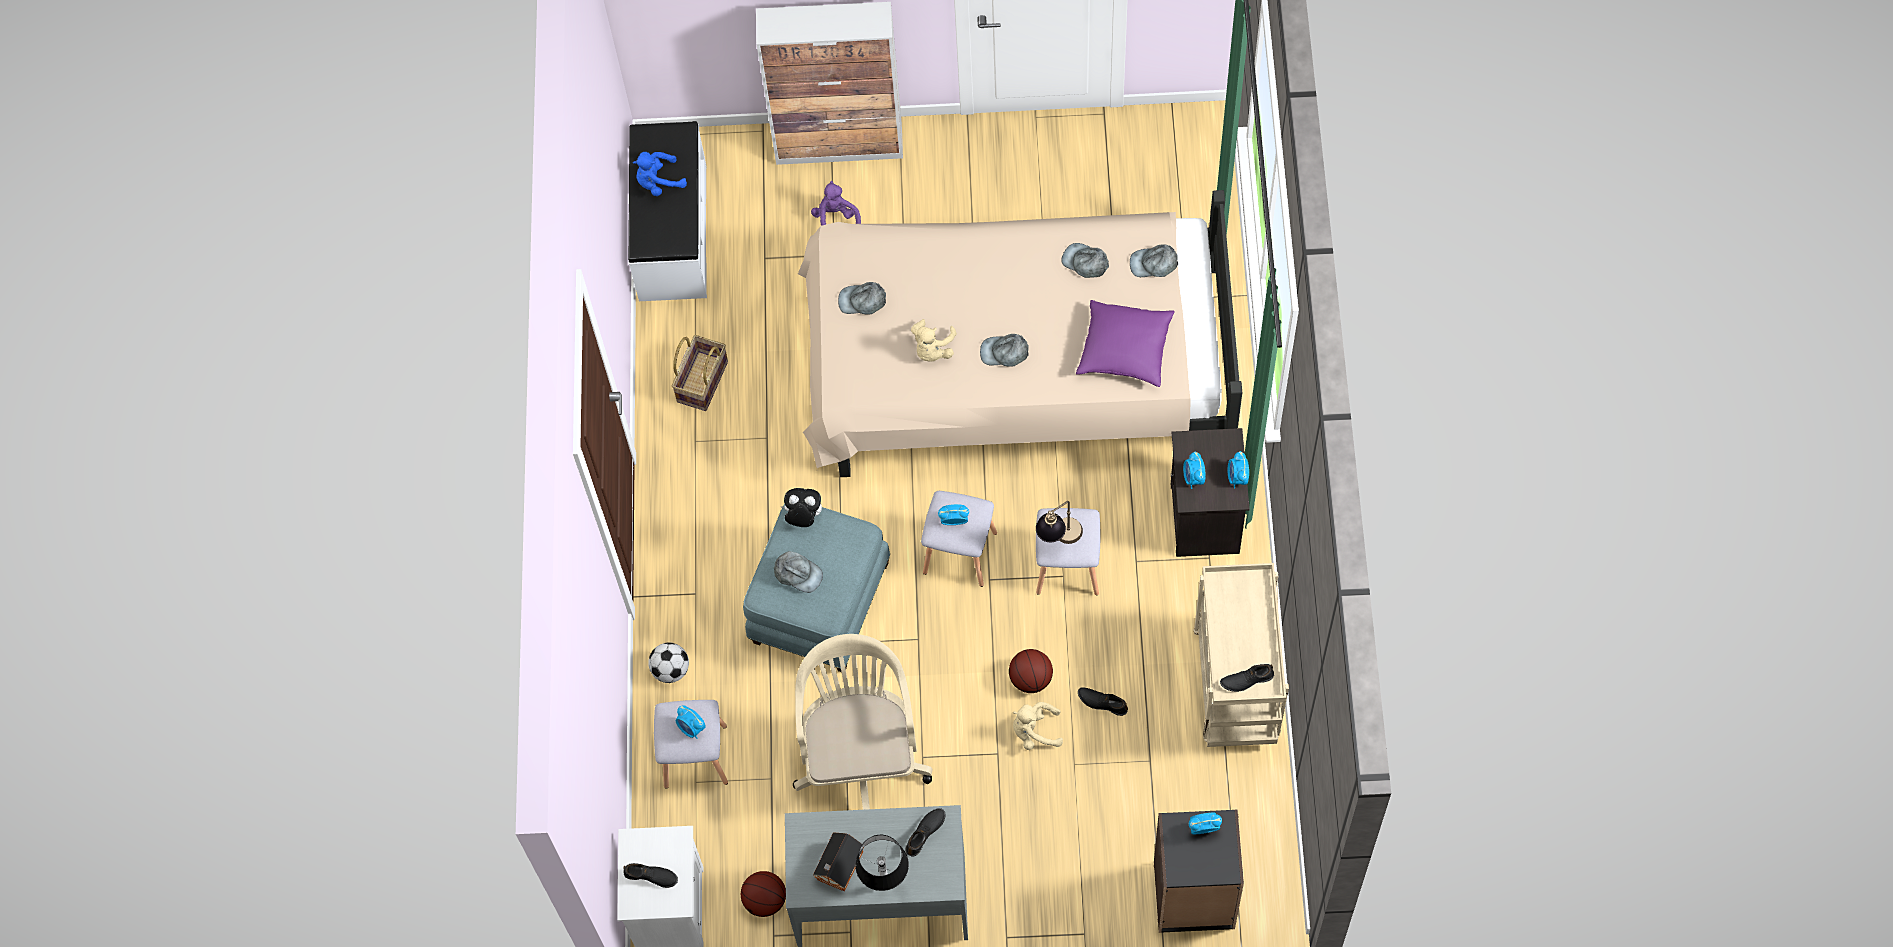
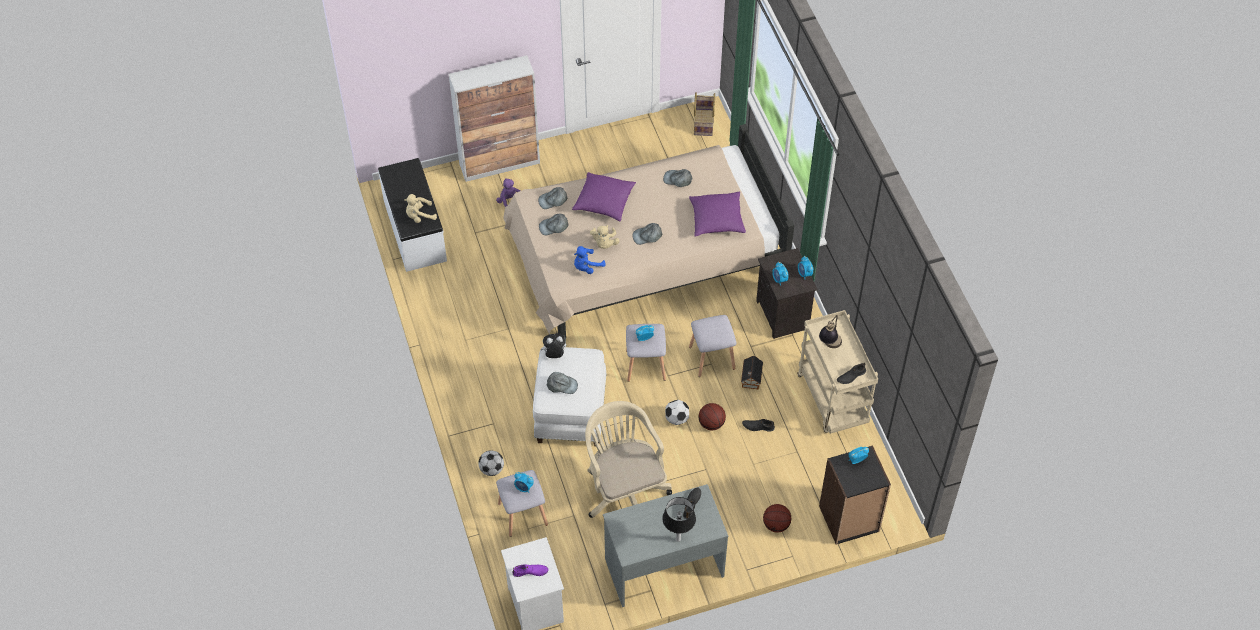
camera: 20 degrees left, 10 degrees down
black shoe [623,863,678,888] -> purple shoe [512,564,549,577]
blue plush toy [633,152,687,196] -> blue plush toy moved to [574,246,606,274]
basket [672,335,728,411] -> basket moved to [694,92,715,136]
basketball [741,871,786,917] -> basketball moved to [763,504,791,532]
blue ottoman [743,504,890,672] -> white ottoman [533,347,607,447]
toy house [813,832,863,892] -> toy house moved to [741,356,763,389]
beige plush toy [1013,702,1063,750] -> beige plush toy moved to [404,194,437,223]
table lamp [1036,501,1083,544] -> table lamp moved to [819,315,842,348]
grey cap [1130,244,1178,277] -> grey cap moved to [538,187,568,209]
none -> purple pillow [572,172,636,221]
none -> football [665,400,689,425]

